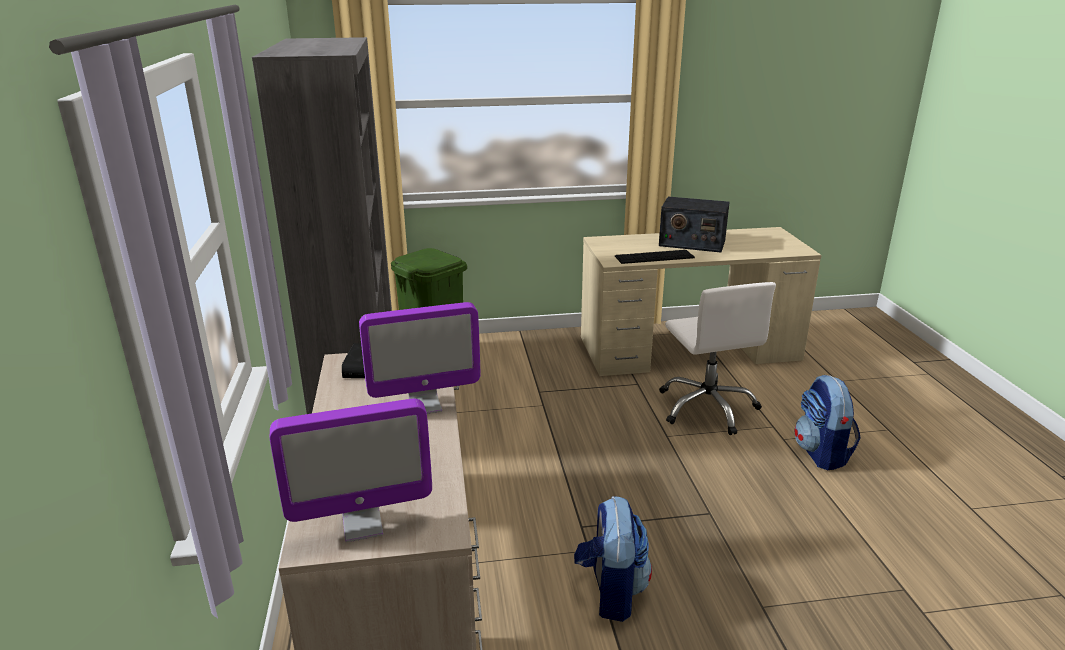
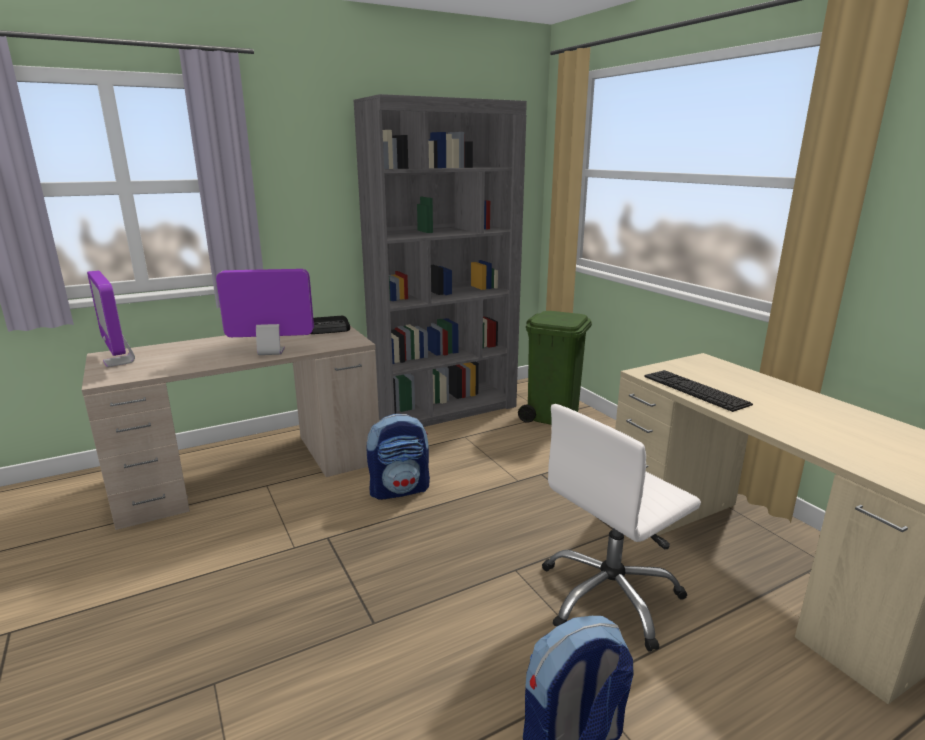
camera: 70 degrees right, 5 degrees down
monitor [359,302,480,414] -> monitor turned 120 degrees clockwise [216,269,314,355]
backpack [574,496,652,622] -> backpack moved to [366,414,430,500]
radio [659,197,730,253] -> none

